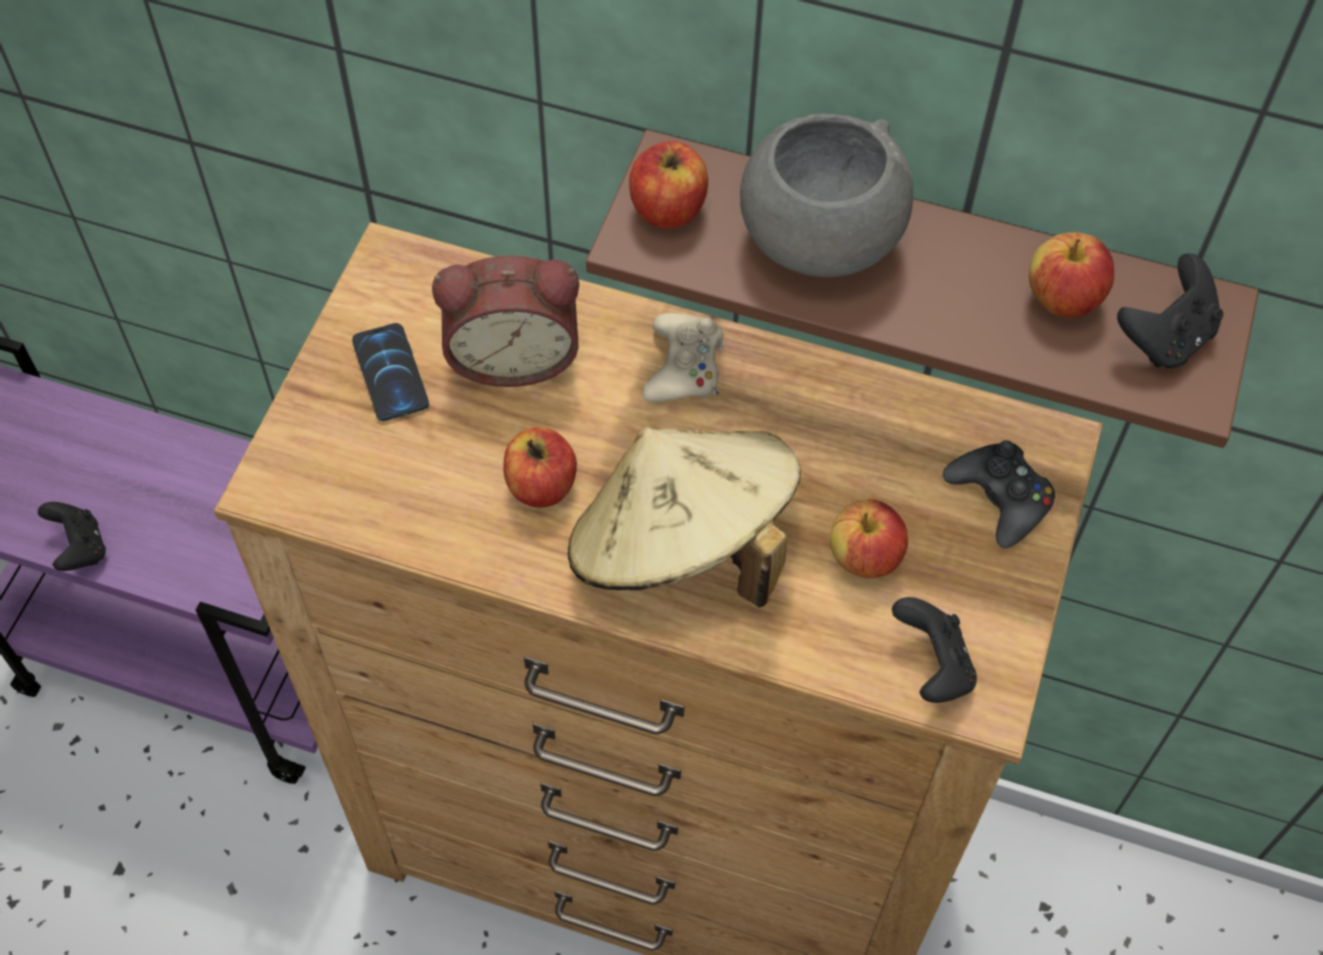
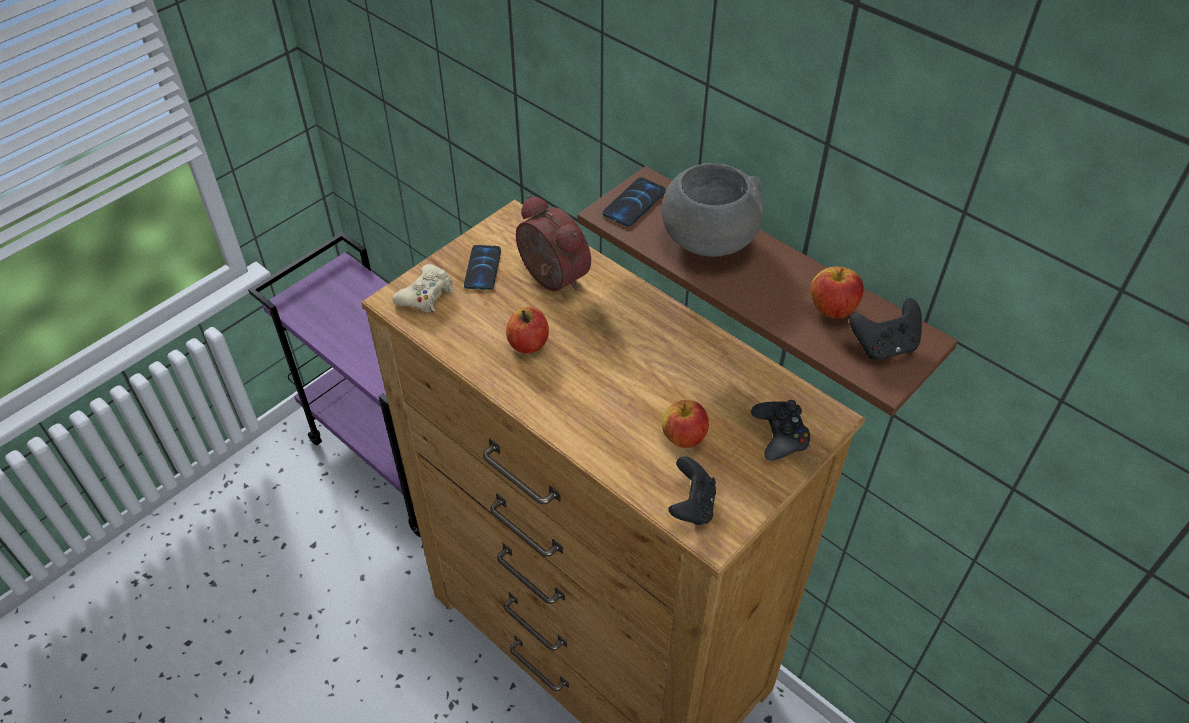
camera: 25 degrees right, 10 degrees down
black game controller [38,502,106,571] -> none
alarm clock [432,255,579,387] -> alarm clock turned 150 degrees counterclockwise [516,195,591,291]
beige hat [567,427,801,608] -> none
apple [629,141,708,229] -> phone [602,177,666,227]
beige game controller [643,313,725,402] -> beige game controller moved to [392,264,454,312]

